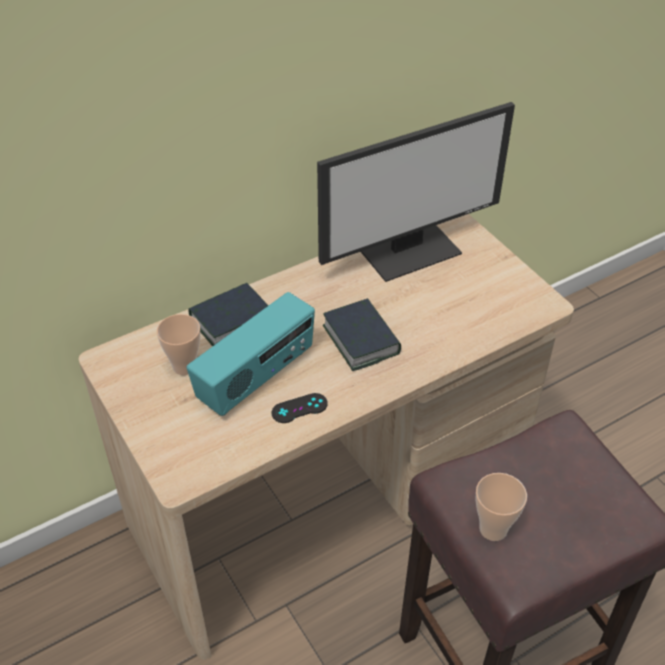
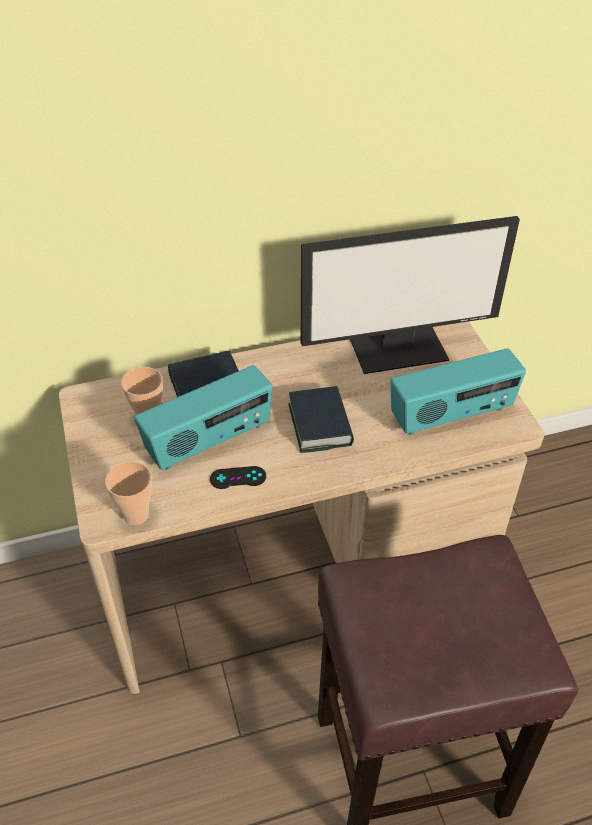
camera: 15 degrees right, 0 degrees up
cup [475,473,527,541] -> cup moved to [105,462,152,525]
none -> radio [390,348,526,435]

